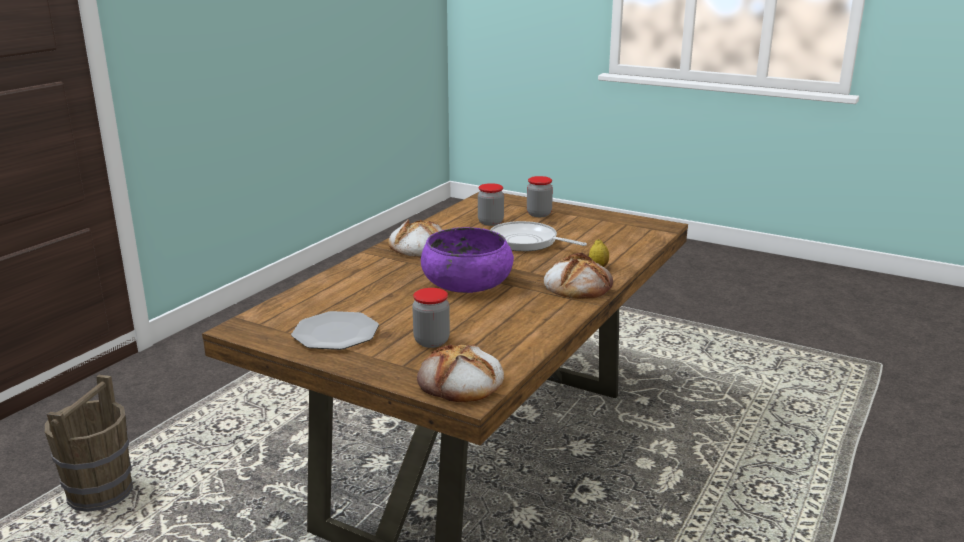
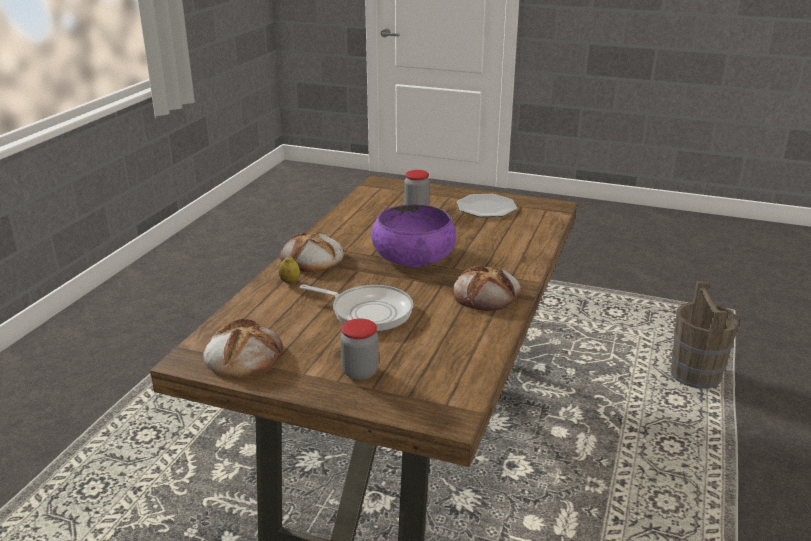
camera: 170 degrees right, 5 degrees up
bread [417,344,504,402] -> bread moved to [203,318,283,377]
jar [478,183,504,226] -> none

